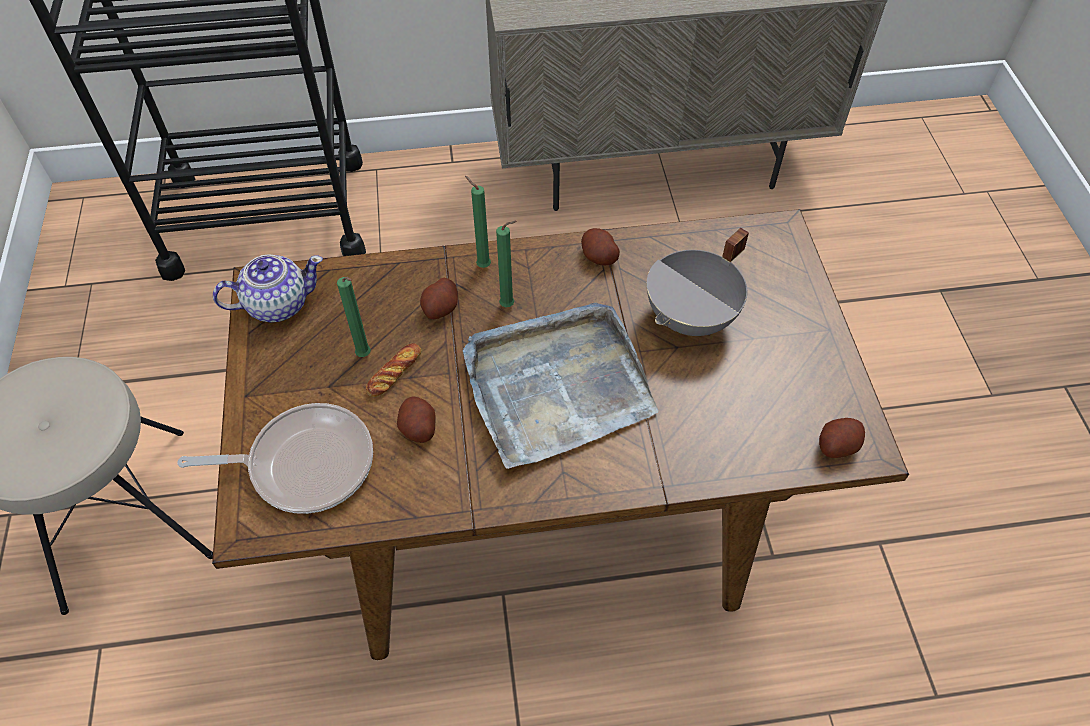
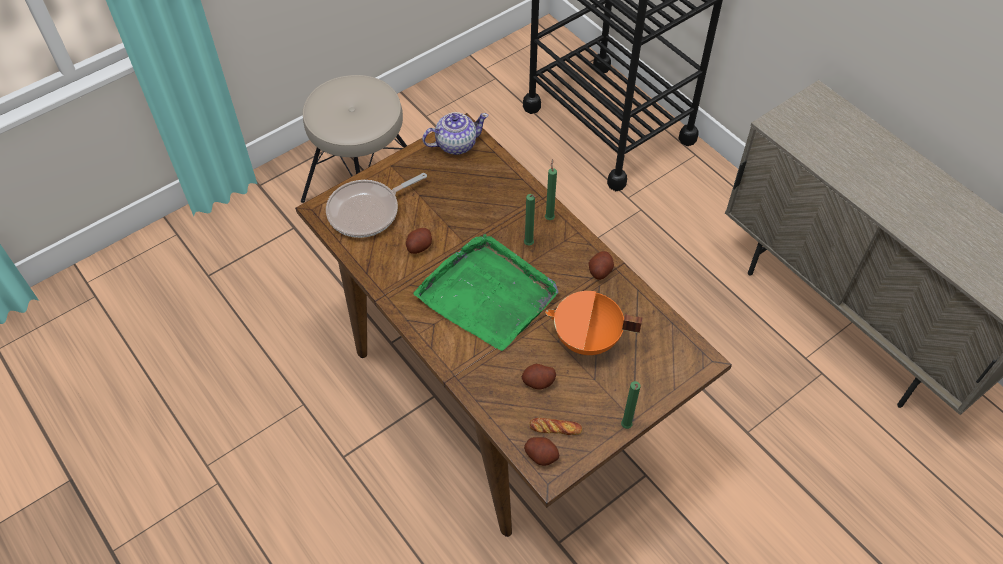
camera: 60 degrees right, 0 degrees up
frying pan [177,403,373,514] -> frying pan turned 90 degrees clockwise [326,173,427,238]
teapot [213,254,323,323] -> teapot turned 60 degrees counterclockwise [422,112,489,155]
green candle [337,277,371,357] -> green candle moved to [621,381,640,429]
bread [366,343,422,397] -> bread moved to [529,418,582,435]
potato [420,278,458,319] -> potato moved to [522,364,556,390]
grey tray [463,303,659,469] -> green tray [413,234,559,351]
grey cooking pot [647,228,749,336] -> orange cooking pot [545,291,642,355]

